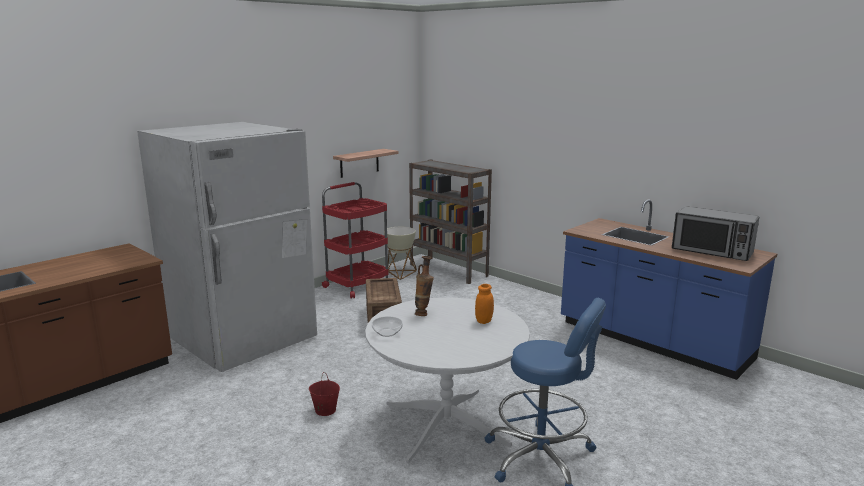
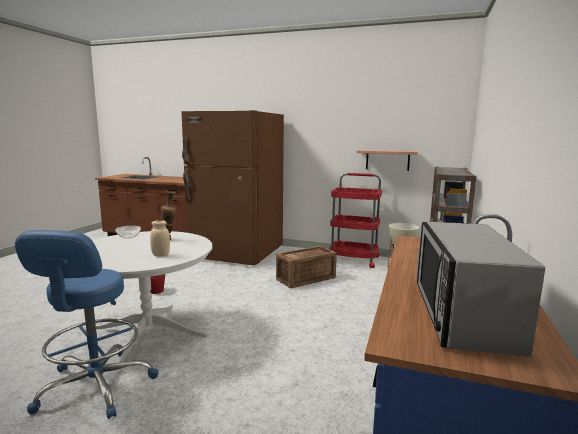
camera: 65 degrees right, 5 degrees down
white fridge [137,122,317,372] -> brown fridge [181,110,284,266]
orange jar [475,284,494,324] -> beige jar [150,220,170,257]

